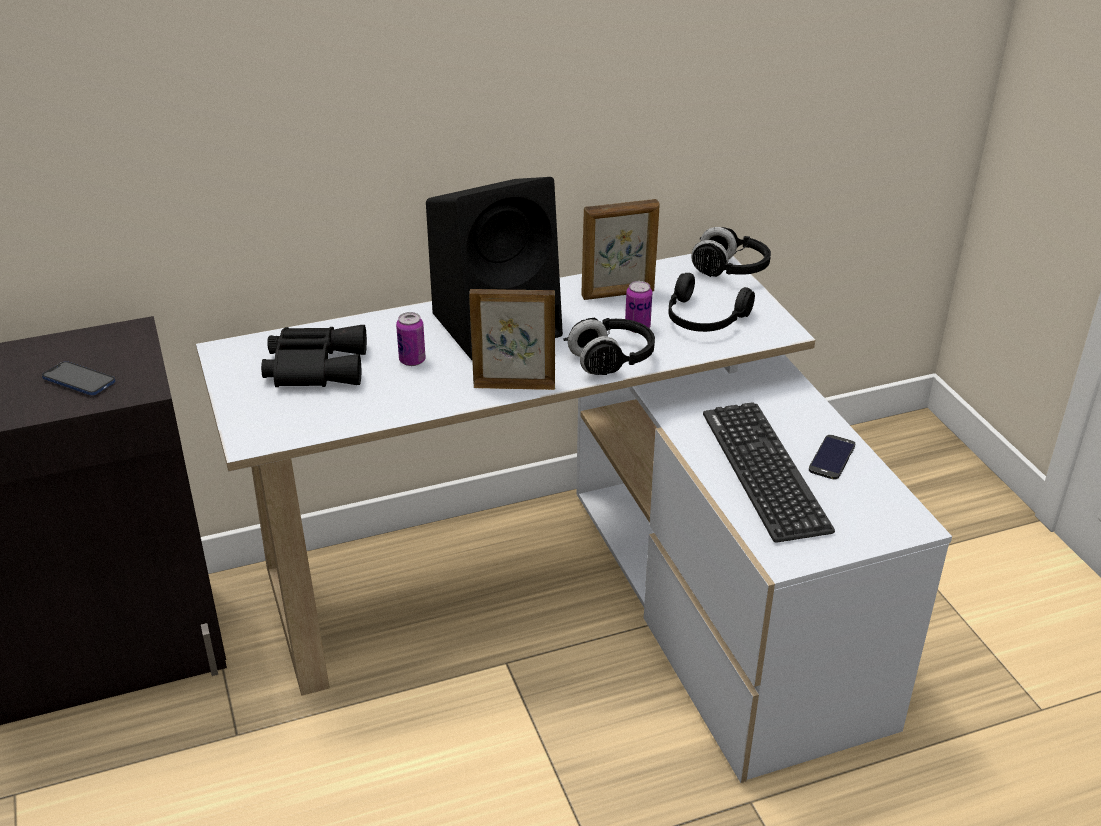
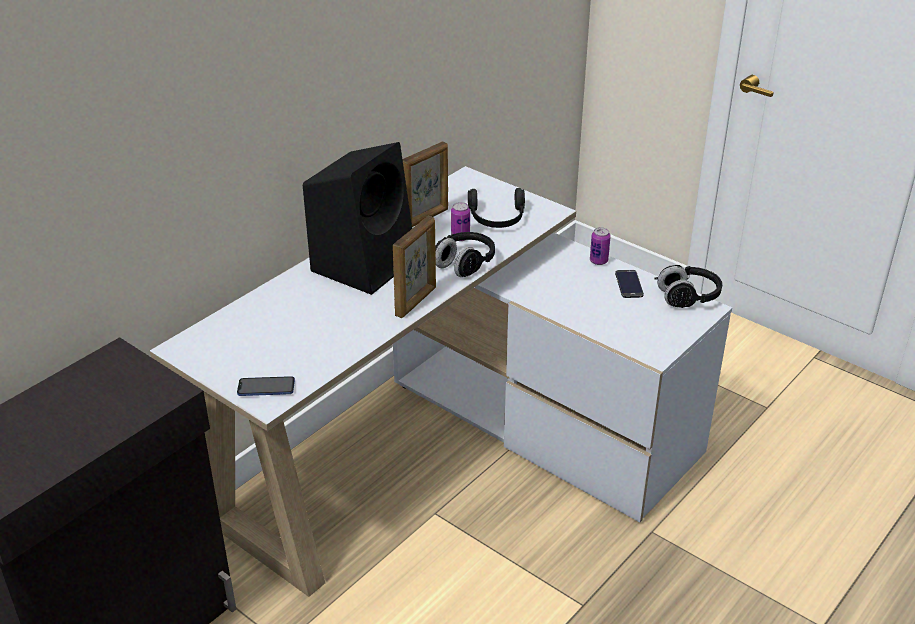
camera: 30 degrees left, 0 degrees up
phone [42,361,115,395] -> phone moved to [237,376,295,396]
black binoculars [261,325,367,387] -> none
can [396,312,426,366] -> can moved to [590,227,611,265]
picture frame [469,289,555,390] -> picture frame turned 150 degrees clockwise [393,216,436,318]
black headphones [691,227,771,277] -> black headphones moved to [655,265,722,308]
keyboard [703,402,835,543] -> none

